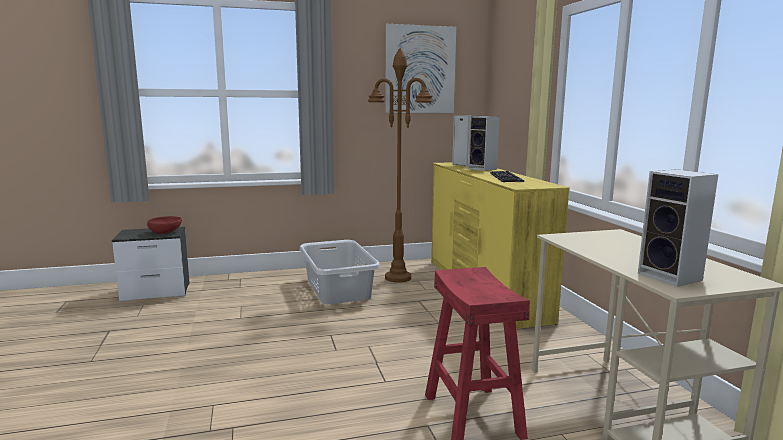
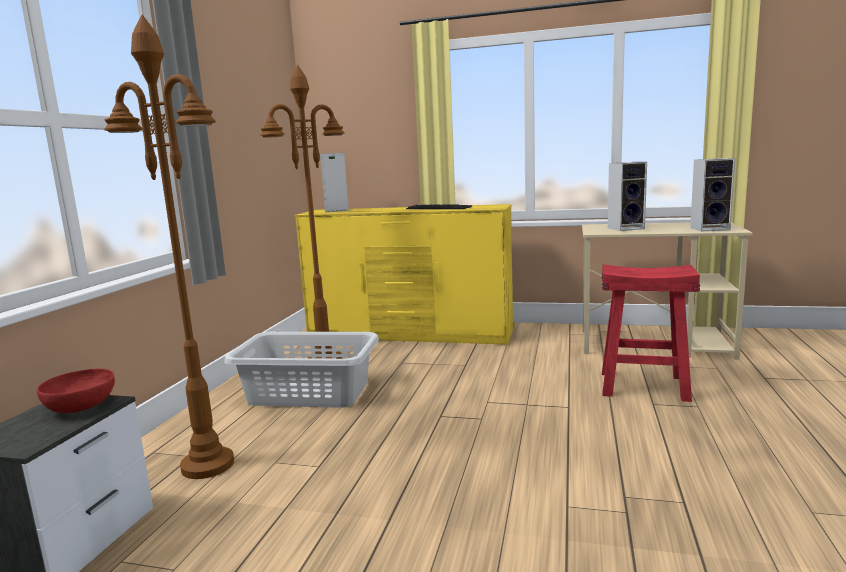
camera: 60 degrees left, 0 degrees up
picture [385,24,456,113] -> none
speaker [468,116,500,171] -> speaker moved to [608,162,647,231]
none -> brown floor lamp [104,15,234,479]

